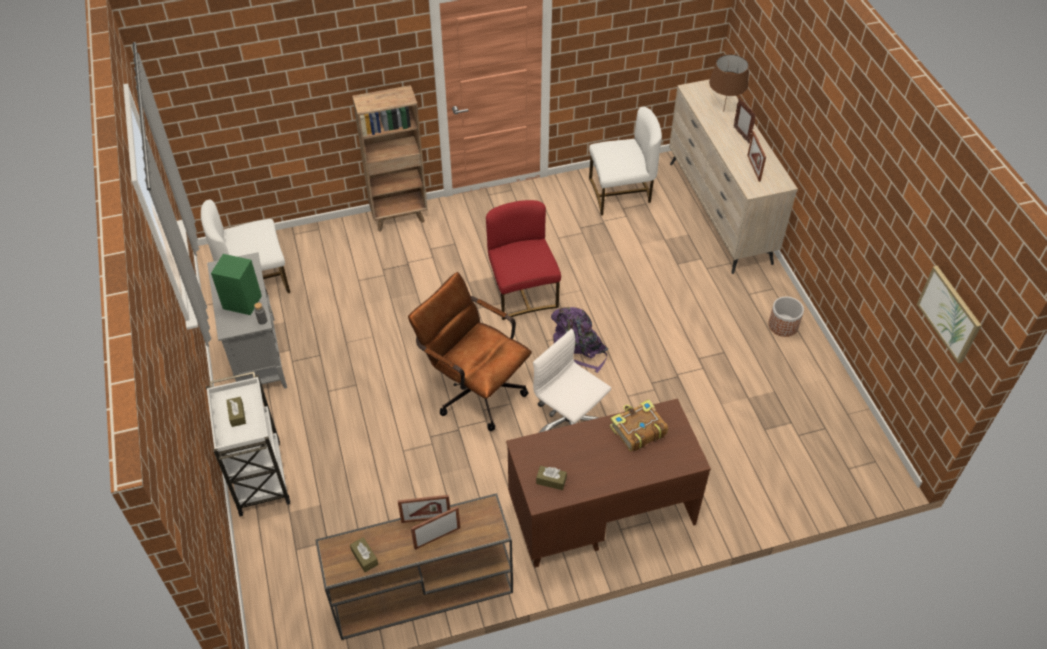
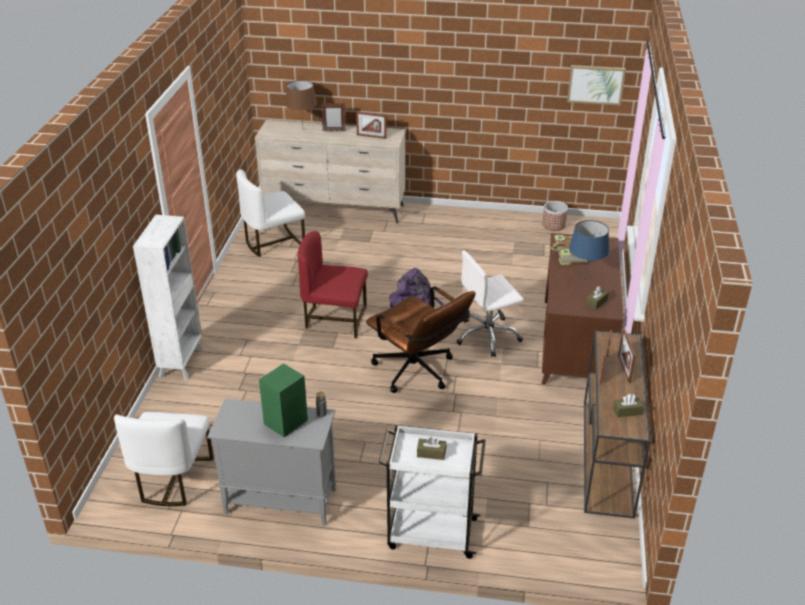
camera: 65 degrees left, 15 degrees down
brown bookcase [352,85,428,232] -> white bookcase [133,215,204,380]
brown office chair [408,272,532,431] -> brown office chair turned 105 degrees counterclockwise [366,286,476,393]
white chair [589,107,662,216] -> white chair turned 135 degrees counterclockwise [236,169,305,257]
planter [768,297,804,337] -> planter moved to [542,201,568,231]
none -> blue table lamp [569,220,609,279]

